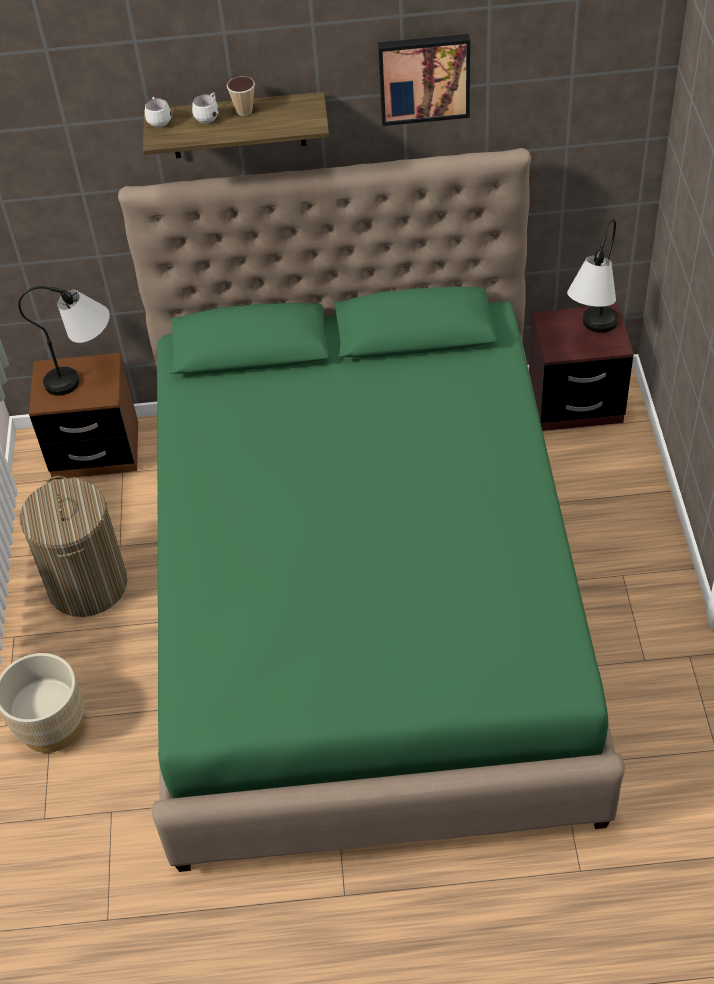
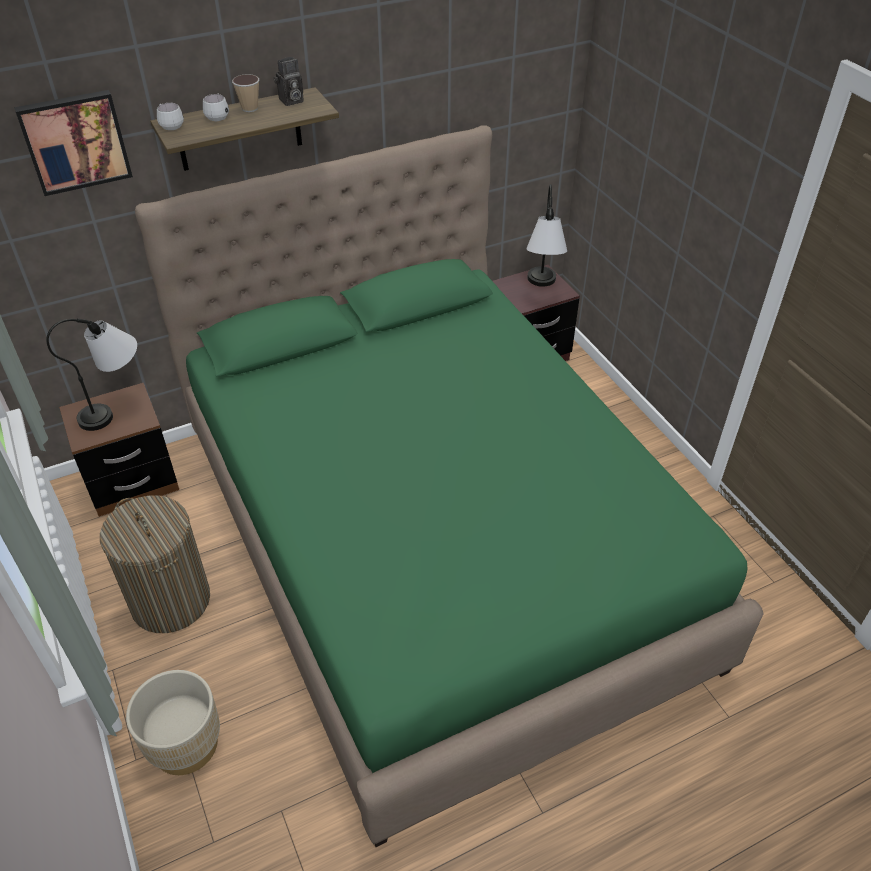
camera: 25 degrees left, 5 degrees down
picture [378,34,470,126] -> picture moved to [14,90,133,196]
none -> camera [274,57,304,106]

